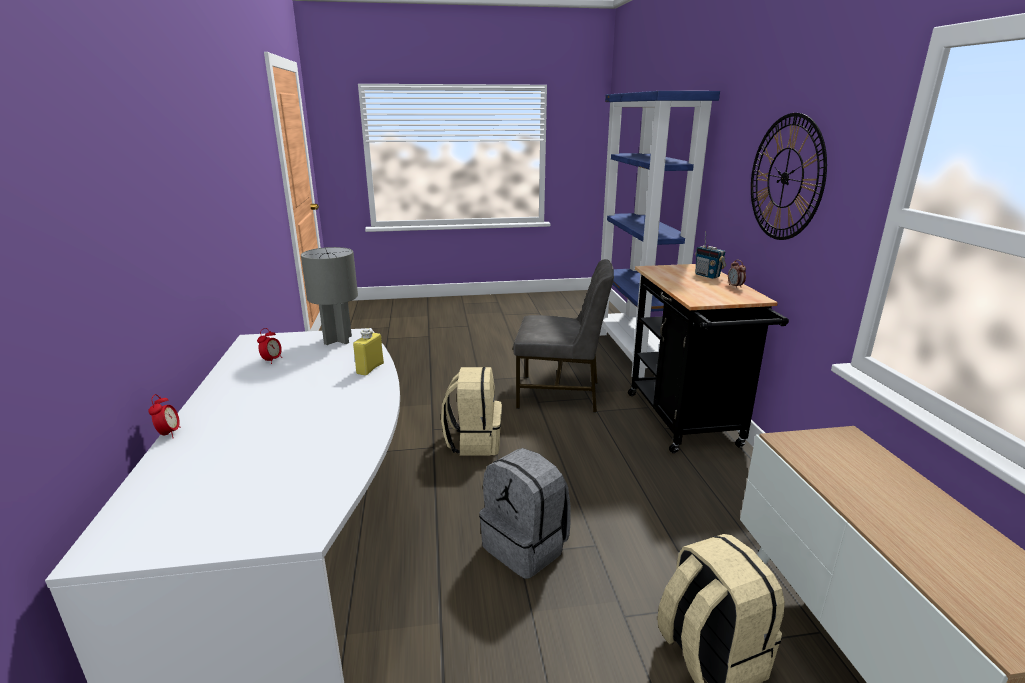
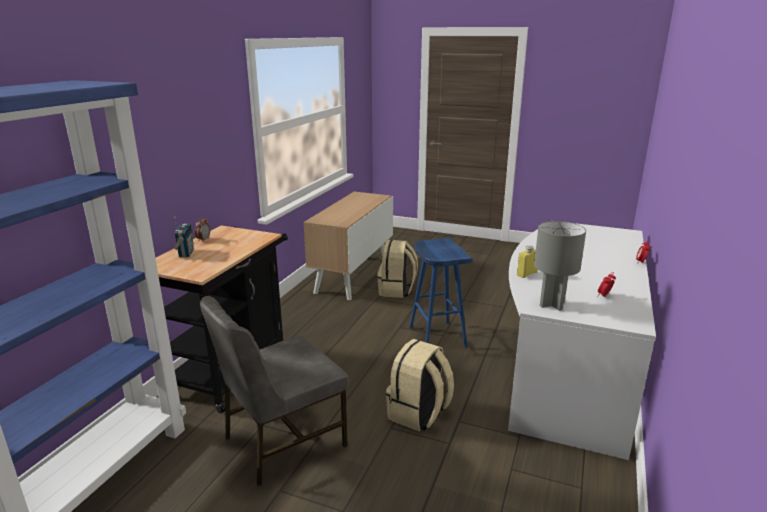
camera: 150 degrees left, 0 degrees up
grey backpack [479,448,570,579] -> blue stool [409,238,473,348]
grey chair [513,259,614,413] -> grey chair turned 75 degrees counterclockwise [200,296,349,486]
wall clock [751,113,827,240] -> none

